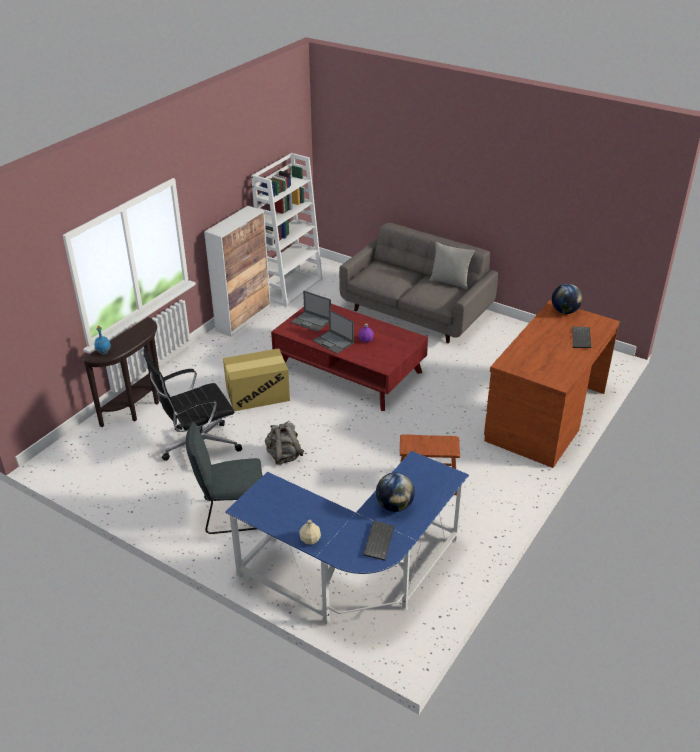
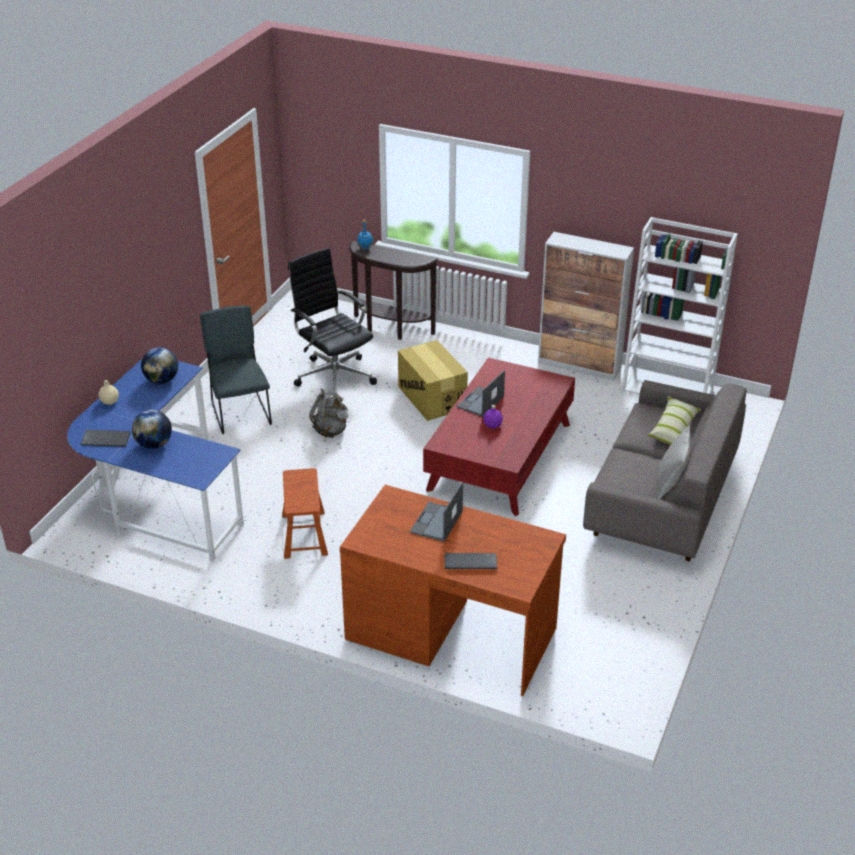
camera: 80 degrees right, 0 degrees up
laptop [291,291,331,332] -> laptop moved to [410,482,463,542]
globe [552,284,583,314] -> globe moved to [141,347,178,384]
none -> pillow [647,396,701,445]

